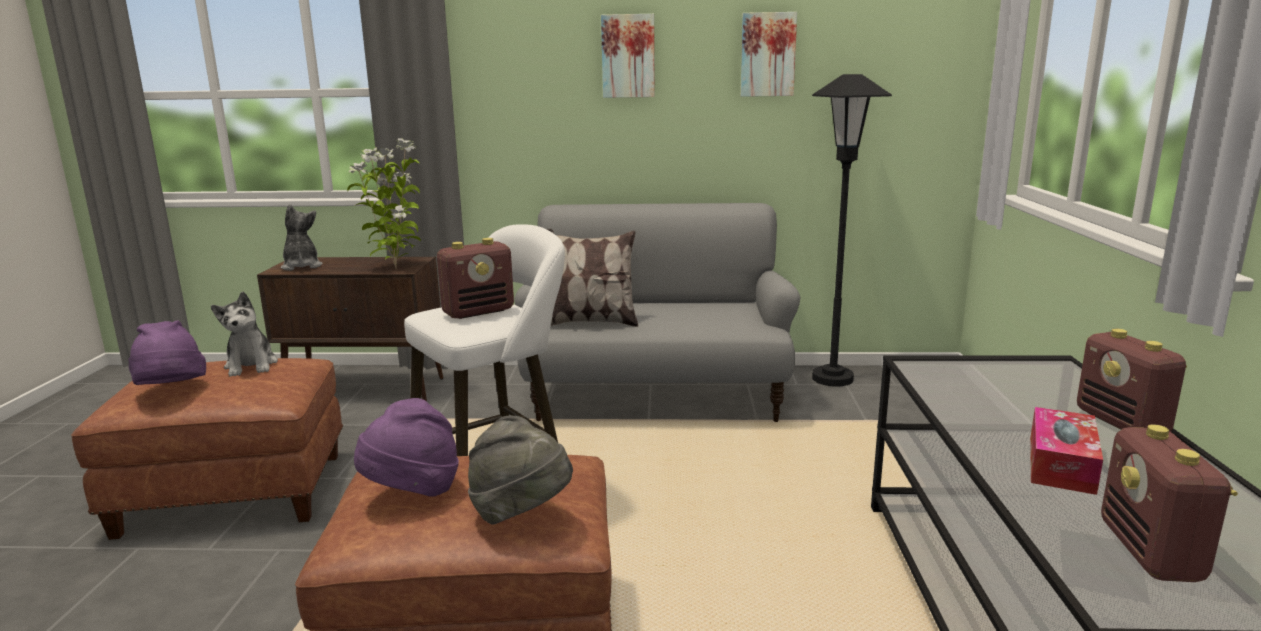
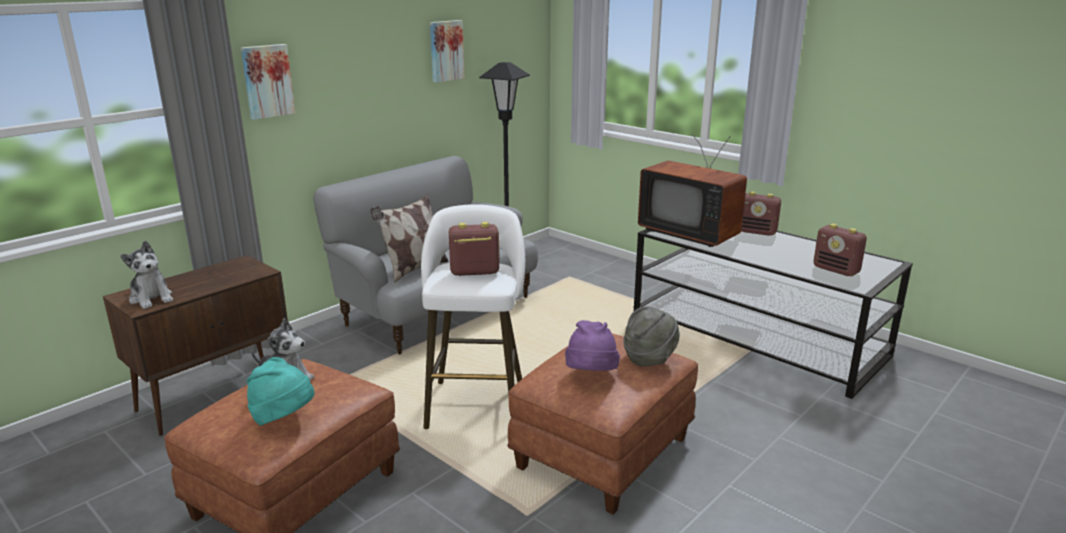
camera: 50 degrees left, 5 degrees up
purple hat [128,320,206,385] -> turquoise hat [247,357,315,426]
plush toy [281,204,323,271] -> plush toy turned 150 degrees counterclockwise [120,241,173,309]
potted plant [347,138,421,268] -> none
radio [437,238,514,319] -> radio turned 105 degrees counterclockwise [449,222,500,276]
picture [601,14,655,98] -> picture moved to [241,44,295,120]
tissue box [1030,407,1103,495] -> none
none -> television [638,134,747,247]

